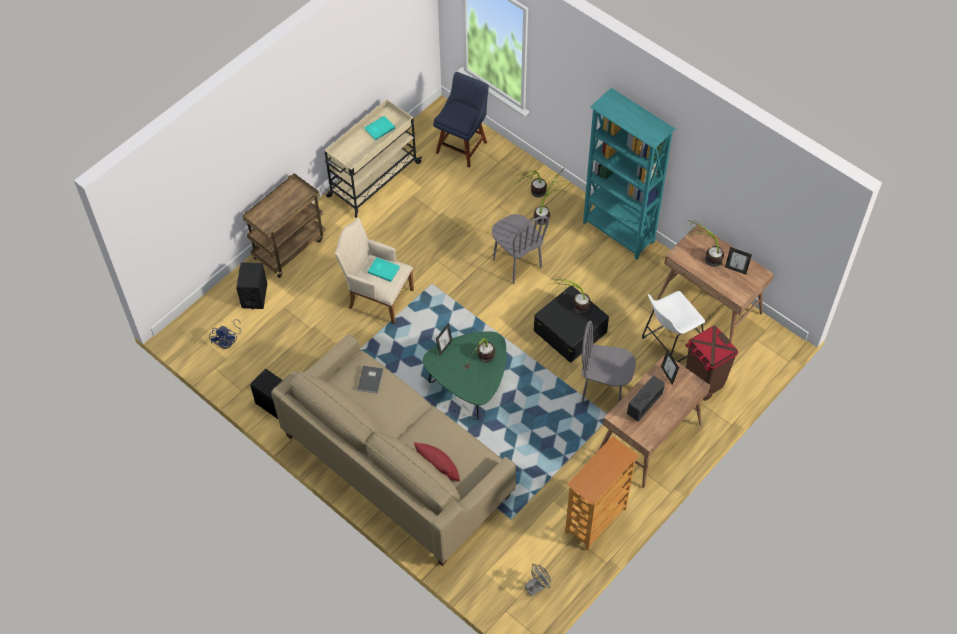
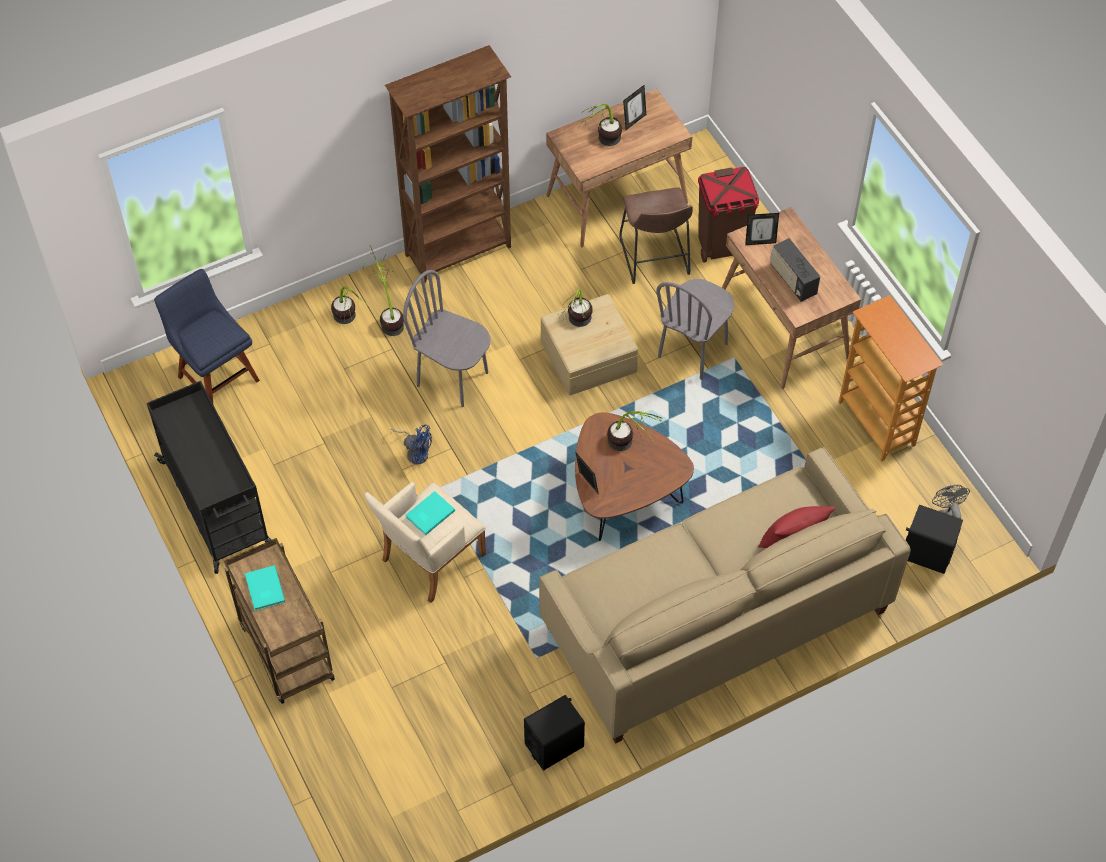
camera: 70 degrees left, 0 degrees up
blue fan [209,319,242,349] -> blue fan moved to [391,424,432,465]
black speaker [236,262,267,309] -> black speaker moved to [906,505,963,574]
beige cart [324,99,422,218] -> black cart [147,381,272,574]
grey book [357,365,383,394] -> none
turquoise book [364,116,395,140] -> turquoise book moved to [245,565,285,611]
green coffee table [423,331,506,420] -> brown coffee table [575,412,694,541]
grey chair [492,214,549,284] -> grey chair turned 135 degrees counterclockwise [403,270,490,407]
black storage box [534,286,609,363] -> beige storage box [541,294,638,396]
turquoise bookcase [583,88,675,260] -> brown bookcase [385,45,511,283]
white stool [642,291,705,362] -> brown stool [619,187,693,284]

